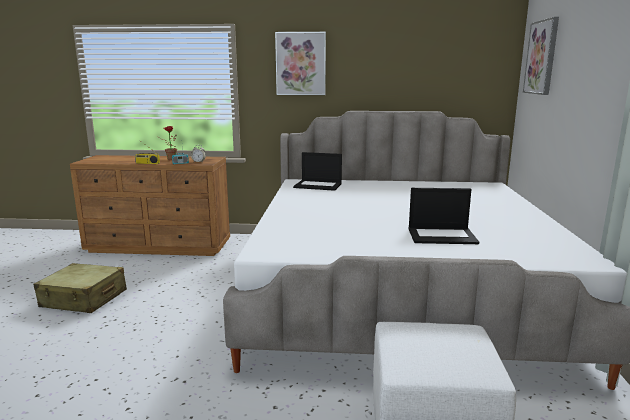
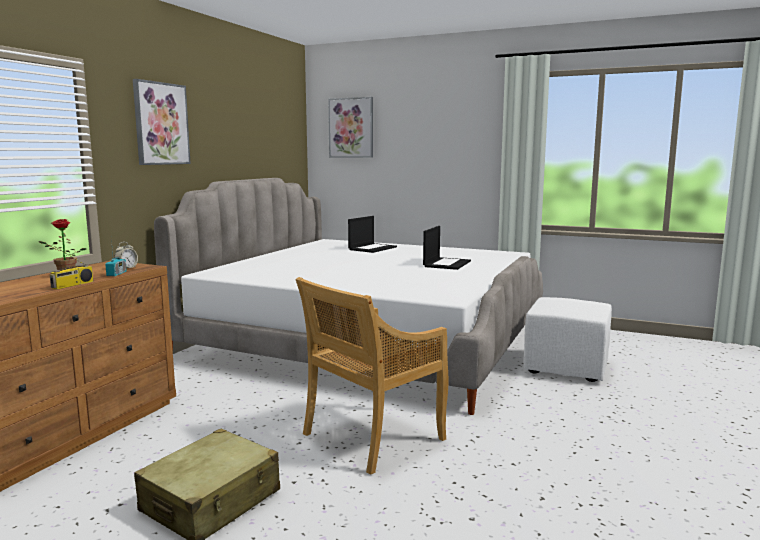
camera: 70 degrees left, 5 degrees down
laptop [293,152,342,191] -> laptop moved to [348,216,397,253]
none -> beige chair [296,277,449,475]

